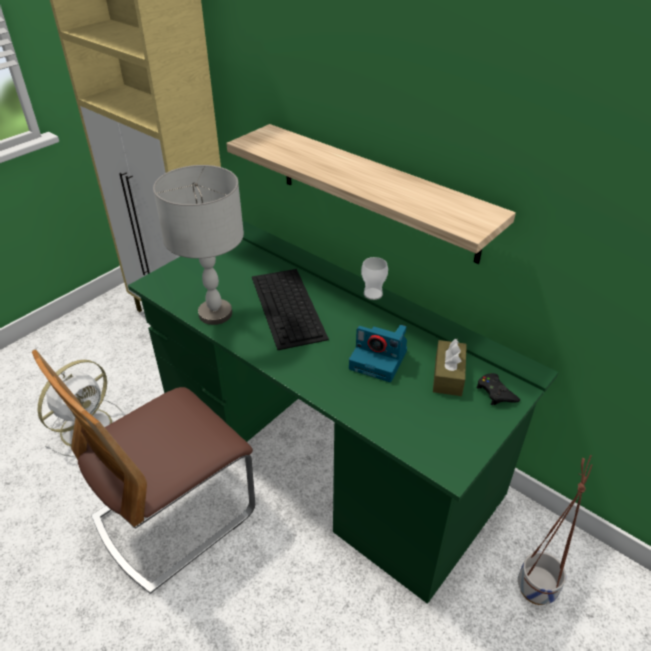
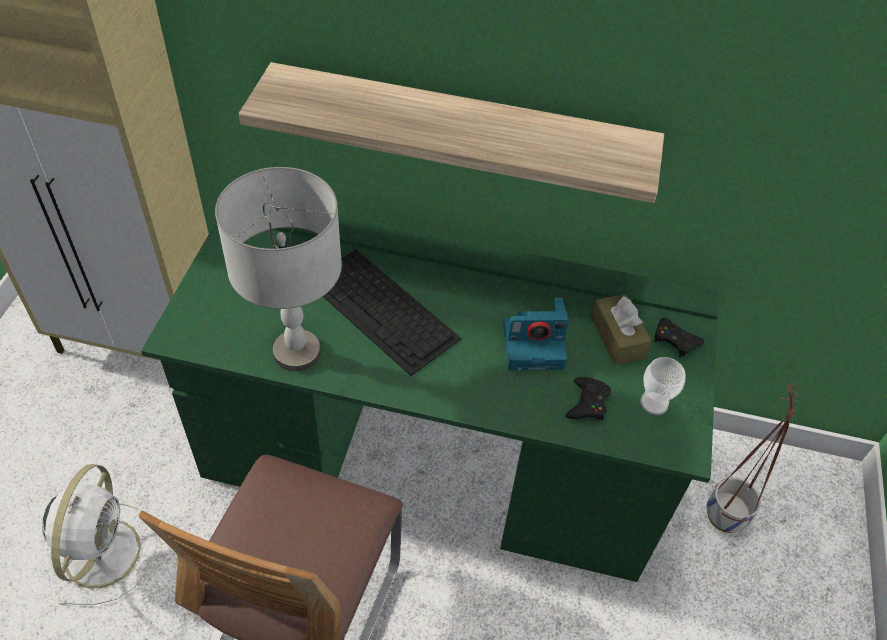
camera: 30 degrees left, 10 degrees up
cup [361,257,388,300] -> cup moved to [640,357,685,415]
none -> black game controller [565,377,611,420]

